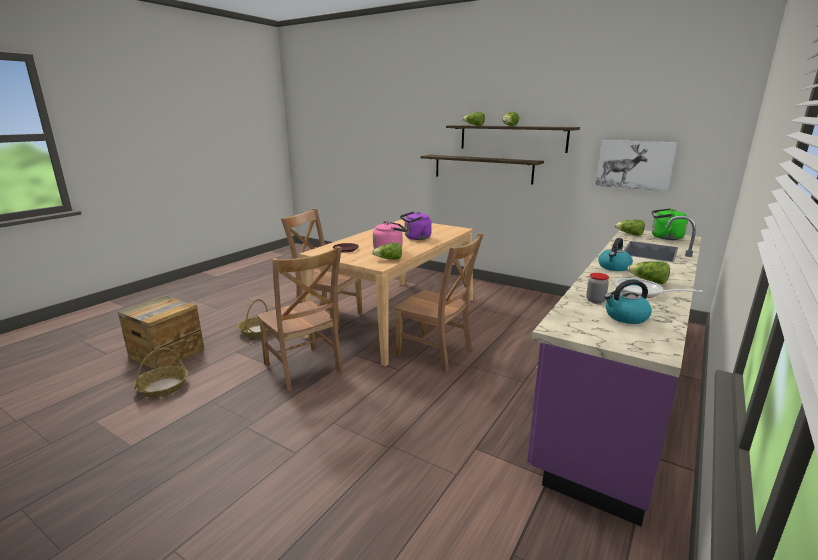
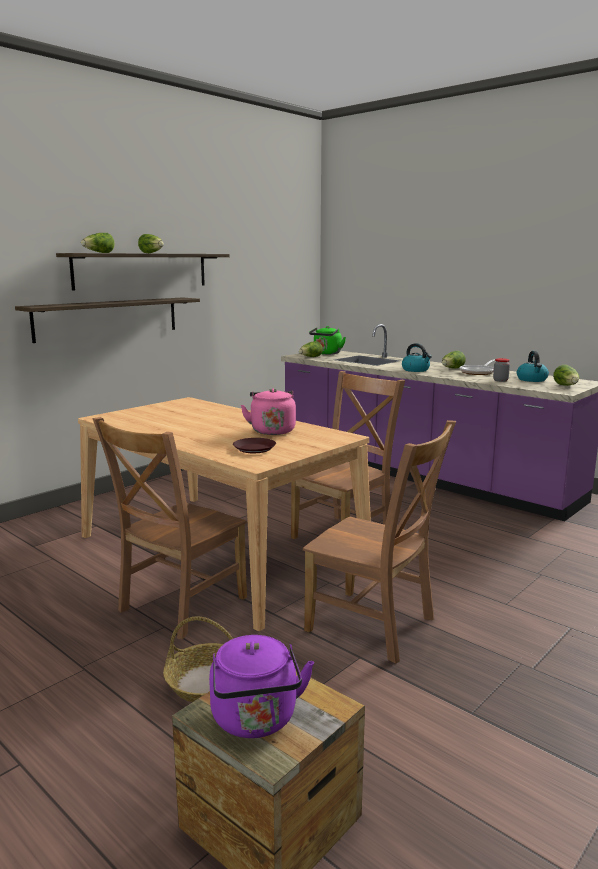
camera: 80 degrees left, 5 degrees down
basket [133,348,188,398] -> none
brown chair [257,246,343,392] -> brown chair turned 60 degrees clockwise [303,420,456,664]
lettuce [372,242,402,259] -> lettuce moved to [553,365,580,386]
purple kettle [400,211,432,240] -> purple kettle moved to [209,635,314,738]
picture [596,140,678,191] -> none

